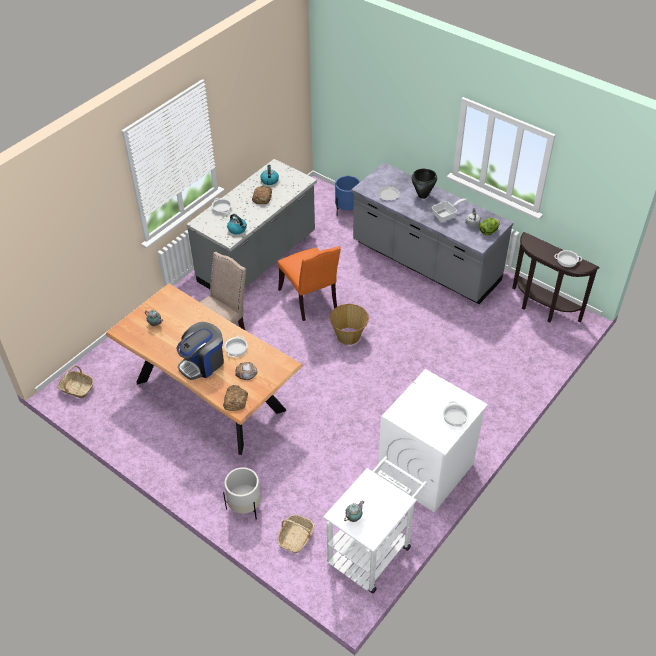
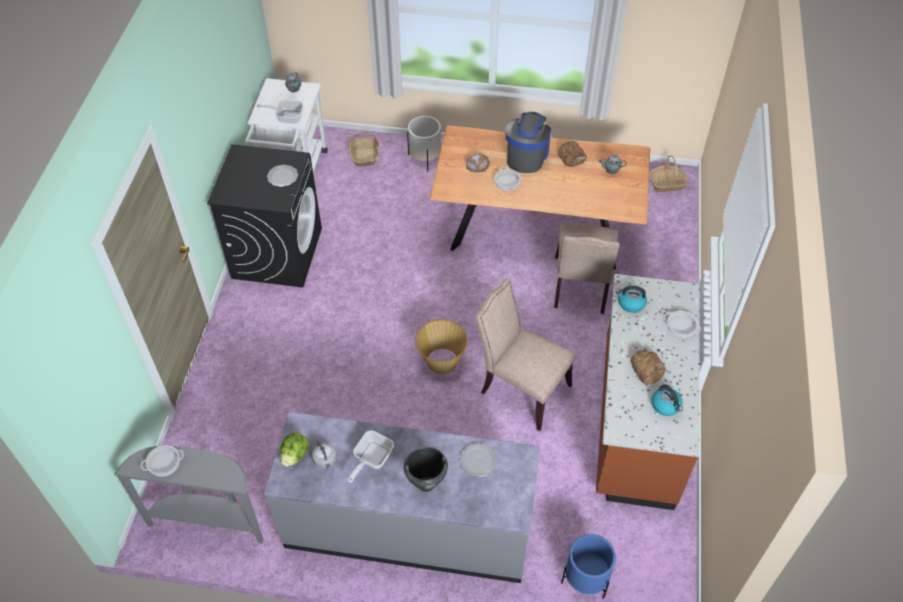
camera: 150 degrees right, 5 degrees up
grey counter [186,159,317,289] -> brown counter [596,274,700,510]
bread [223,385,248,411] -> bread moved to [558,141,587,167]
orange chair [278,246,341,321] -> beige chair [475,279,576,431]
white washing machine [378,369,488,512] -> black washing machine [207,144,322,288]
cooking pot [443,401,469,427] -> none
brown console table [512,232,599,323] -> grey console table [114,446,264,543]
none -> frying pan [256,100,303,123]
none -> plate [267,164,298,187]

